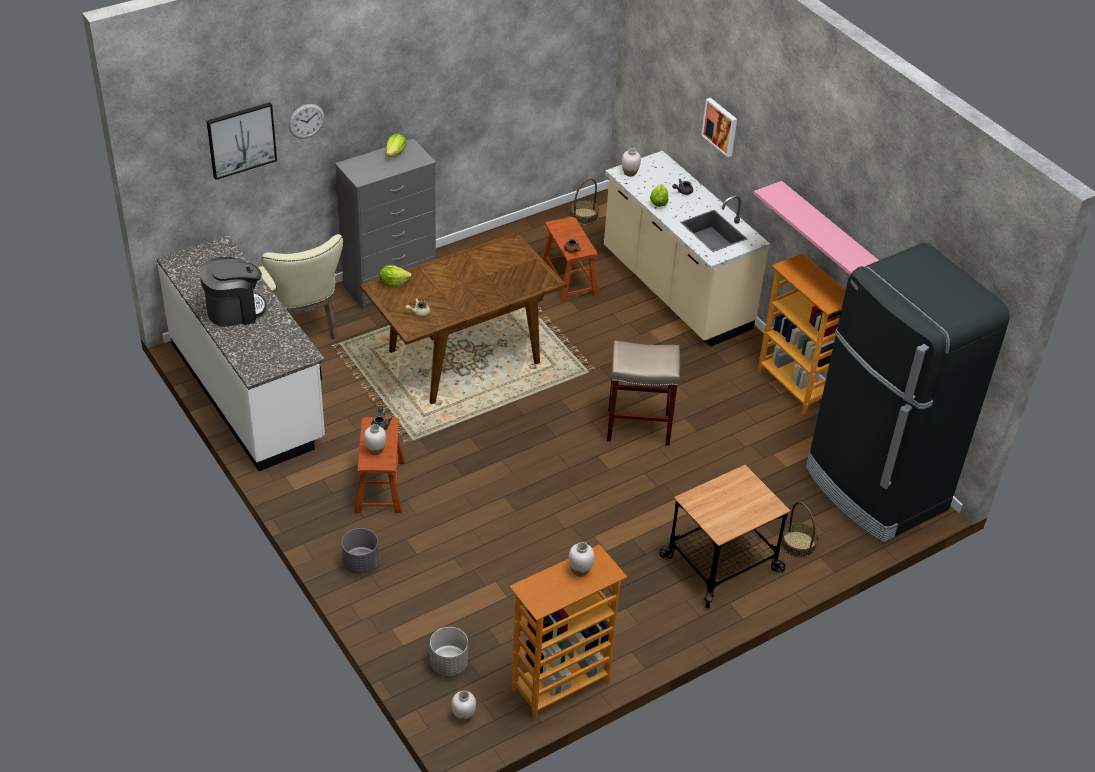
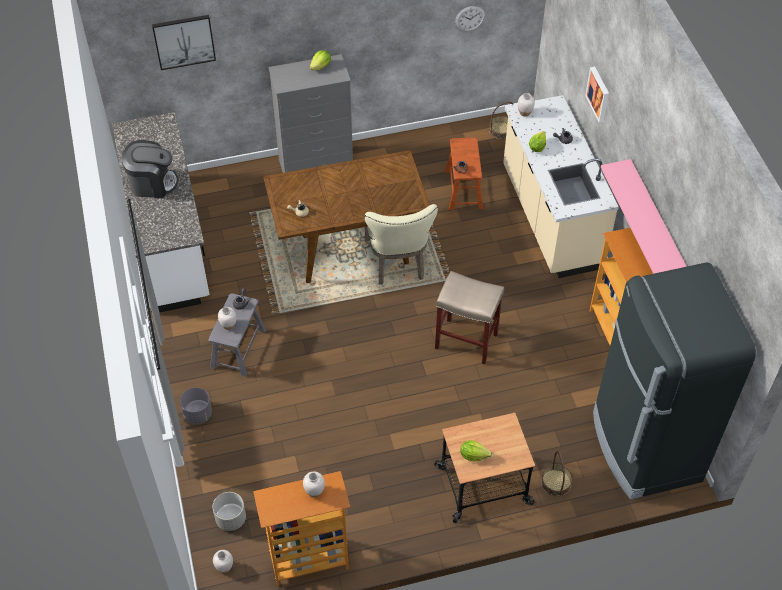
camera: 20 degrees right, 10 degrees up
beige chair [258,234,343,340] -> beige chair moved to [364,204,438,285]
wall clock [289,104,325,139] -> wall clock moved to [455,6,485,31]
brown stool [355,417,405,513] -> grey stool [208,293,266,377]
lettuce [379,265,412,287] -> lettuce moved to [460,440,492,461]

